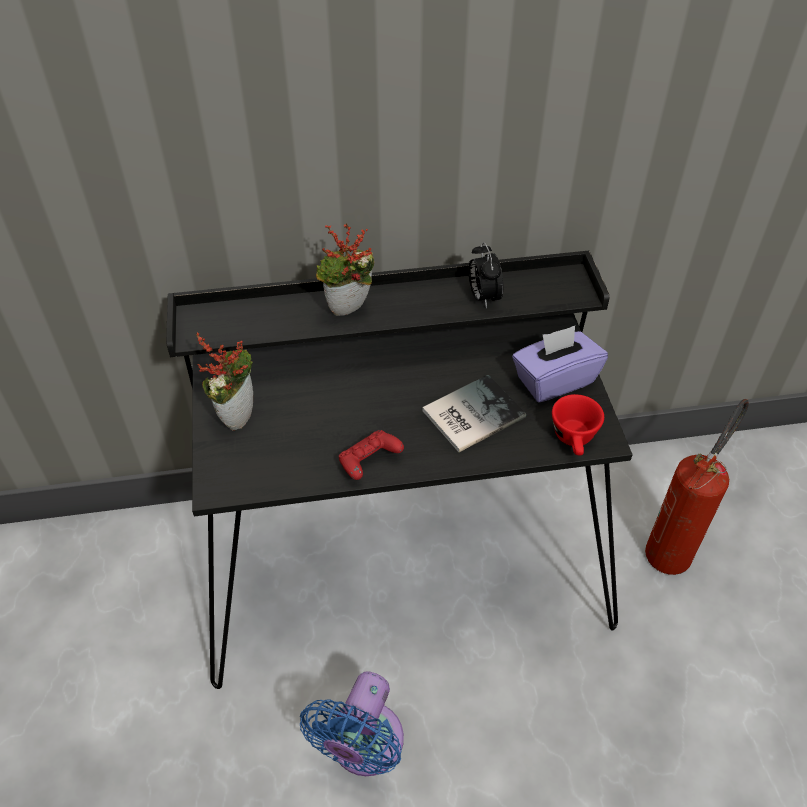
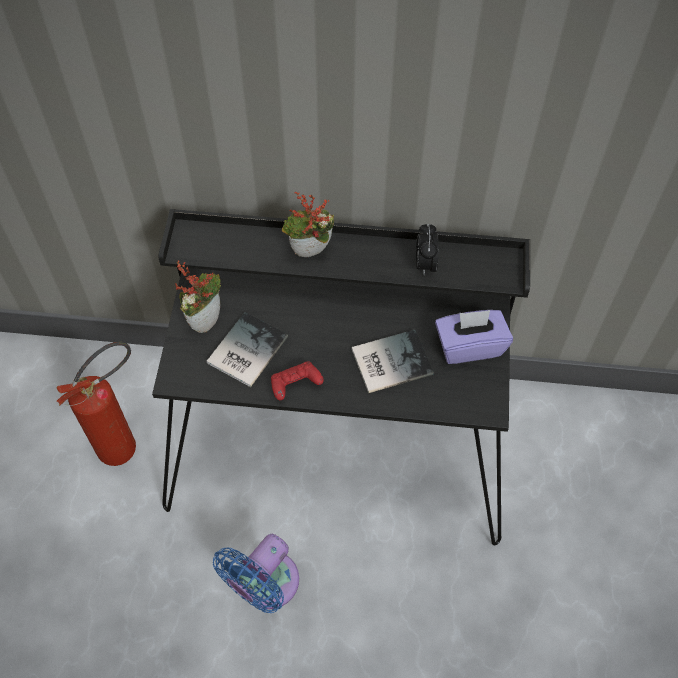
camera: 15 degrees right, 10 degrees up
red cup [552,394,604,456] -> none
fire extinguisher [645,399,749,575] -> fire extinguisher moved to [57,342,136,466]
none -> book [207,312,288,387]

